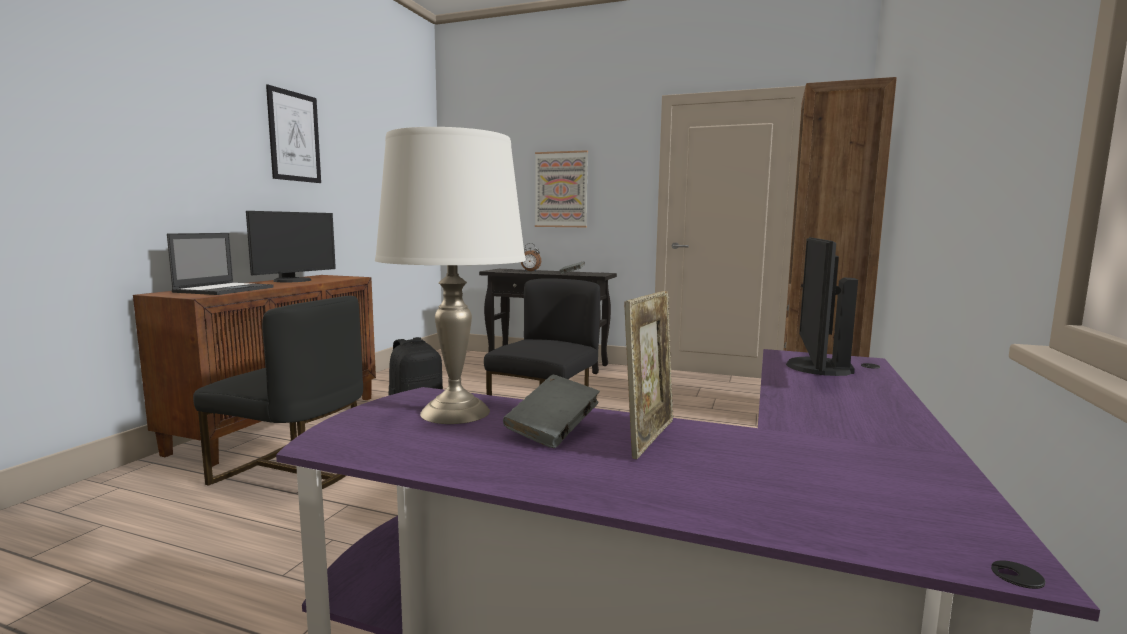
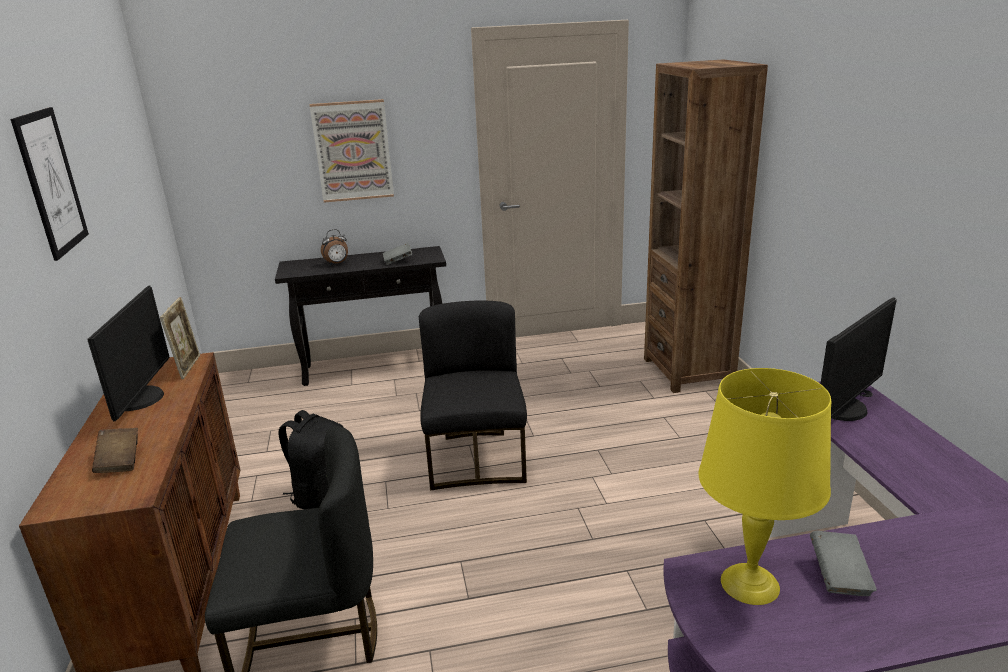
camera: 30 degrees left, 15 degrees up
laptop [167,233,274,295] -> brown book [92,428,138,473]
white table lamp [375,127,526,424] -> yellow table lamp [698,368,831,605]
picture frame [624,291,674,459] -> picture frame moved to [160,297,200,379]
monitor [786,237,858,376] -> monitor turned 120 degrees counterclockwise [820,297,897,421]

